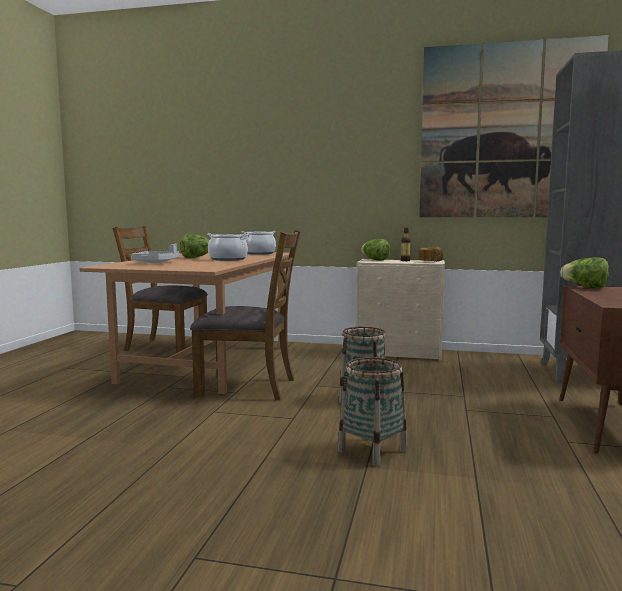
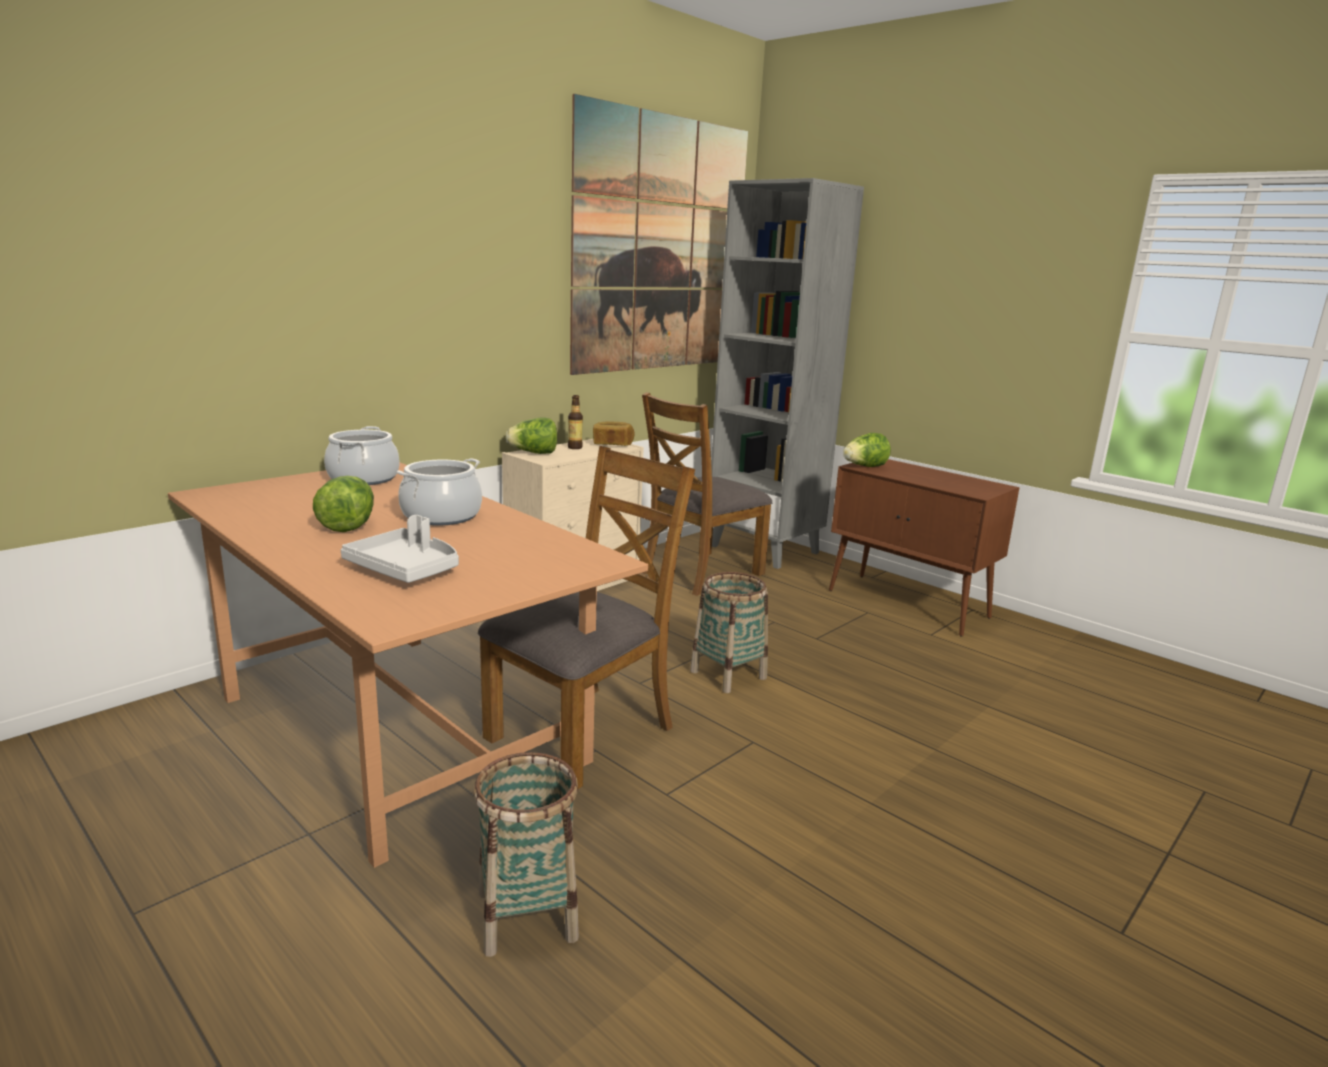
camera: 60 degrees left, 10 degrees up
brown chair [113,226,207,353] -> brown chair moved to [642,392,772,596]
basket [338,357,407,466] -> basket moved to [474,752,579,957]

